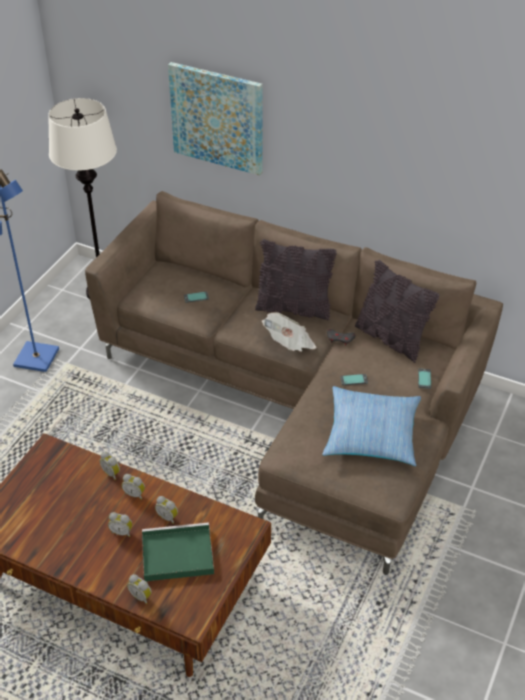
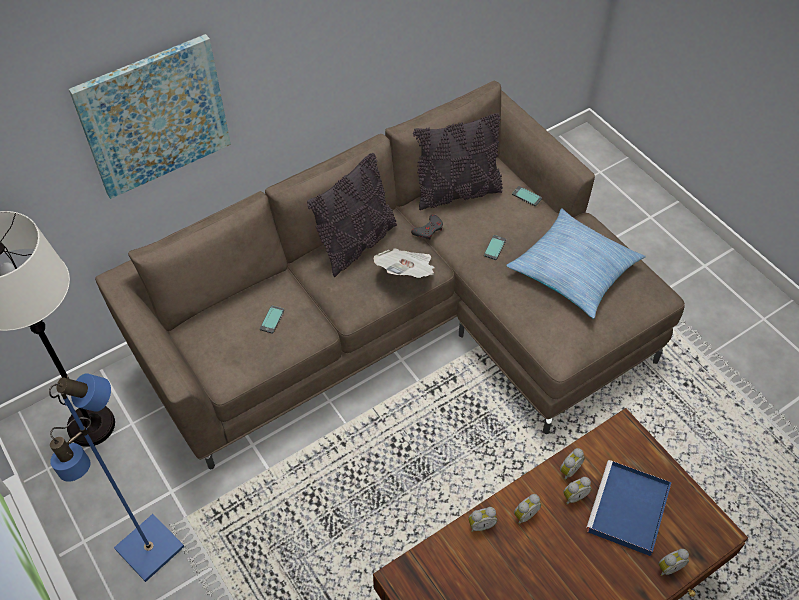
camera: 60 degrees left, 10 degrees up
alarm clock [108,512,132,537] -> alarm clock moved to [560,448,585,480]
green tray [142,522,214,581] -> blue tray [586,460,672,556]

